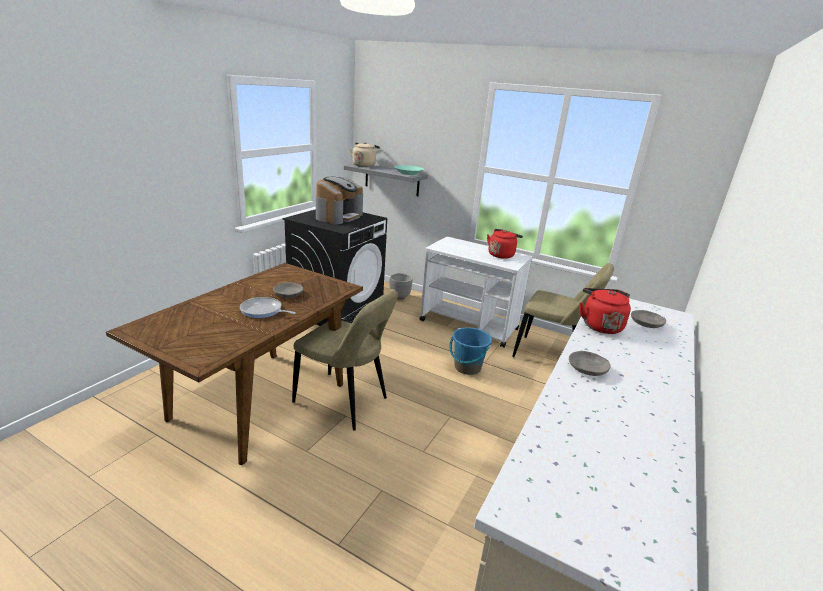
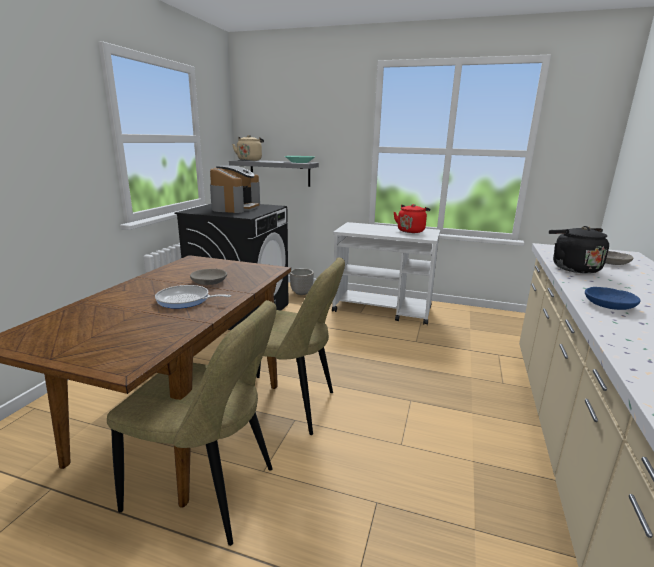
camera: 10 degrees left, 5 degrees down
blue bucket [449,327,492,375] -> none
beige chair [512,263,614,357] -> beige chair moved to [107,300,276,546]
grey bowl [569,351,611,376] -> blue bowl [585,287,641,310]
red kettle [579,288,631,334] -> black kettle [549,226,609,274]

